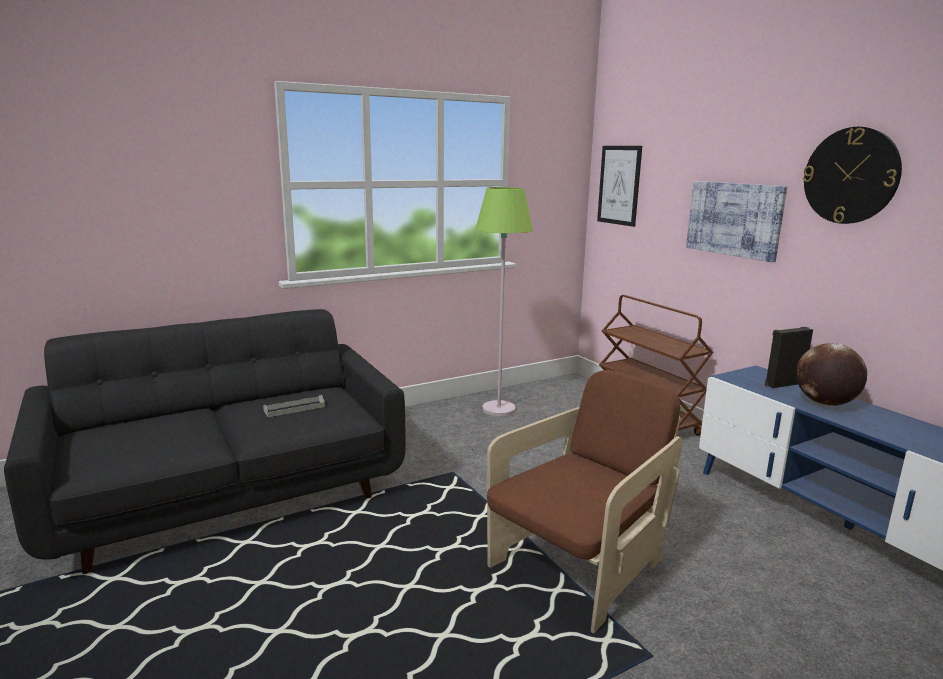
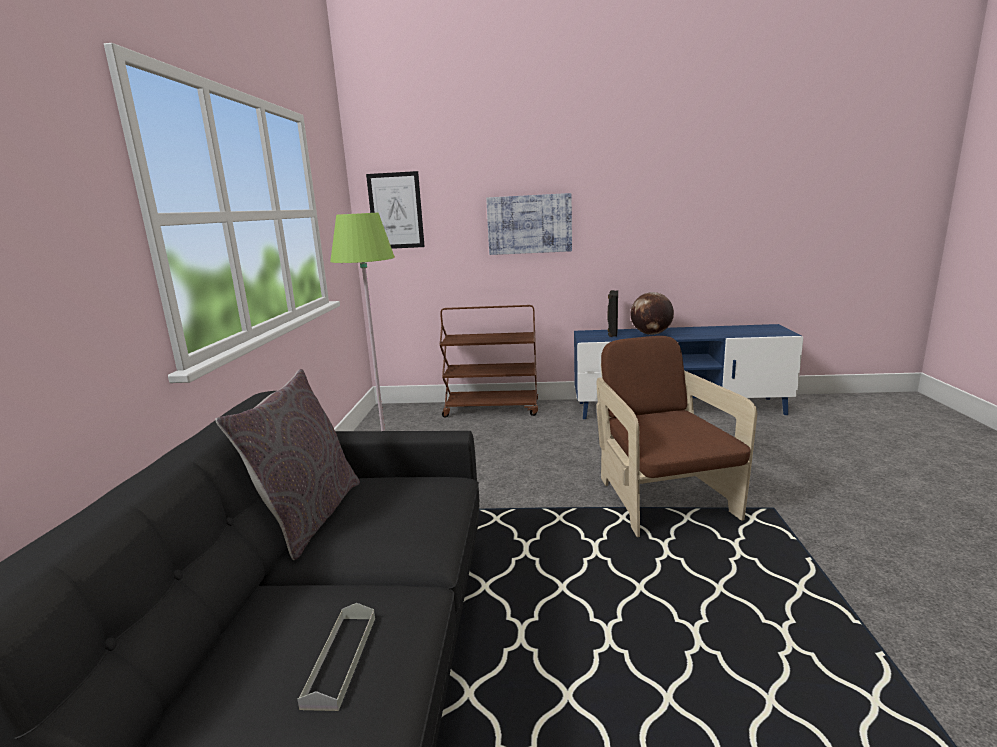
camera: 55 degrees left, 0 degrees up
grey tray [263,395,325,417] -> grey tray moved to [297,603,375,711]
wall clock [803,127,902,224] -> none
none -> grey pillow [215,369,360,560]

